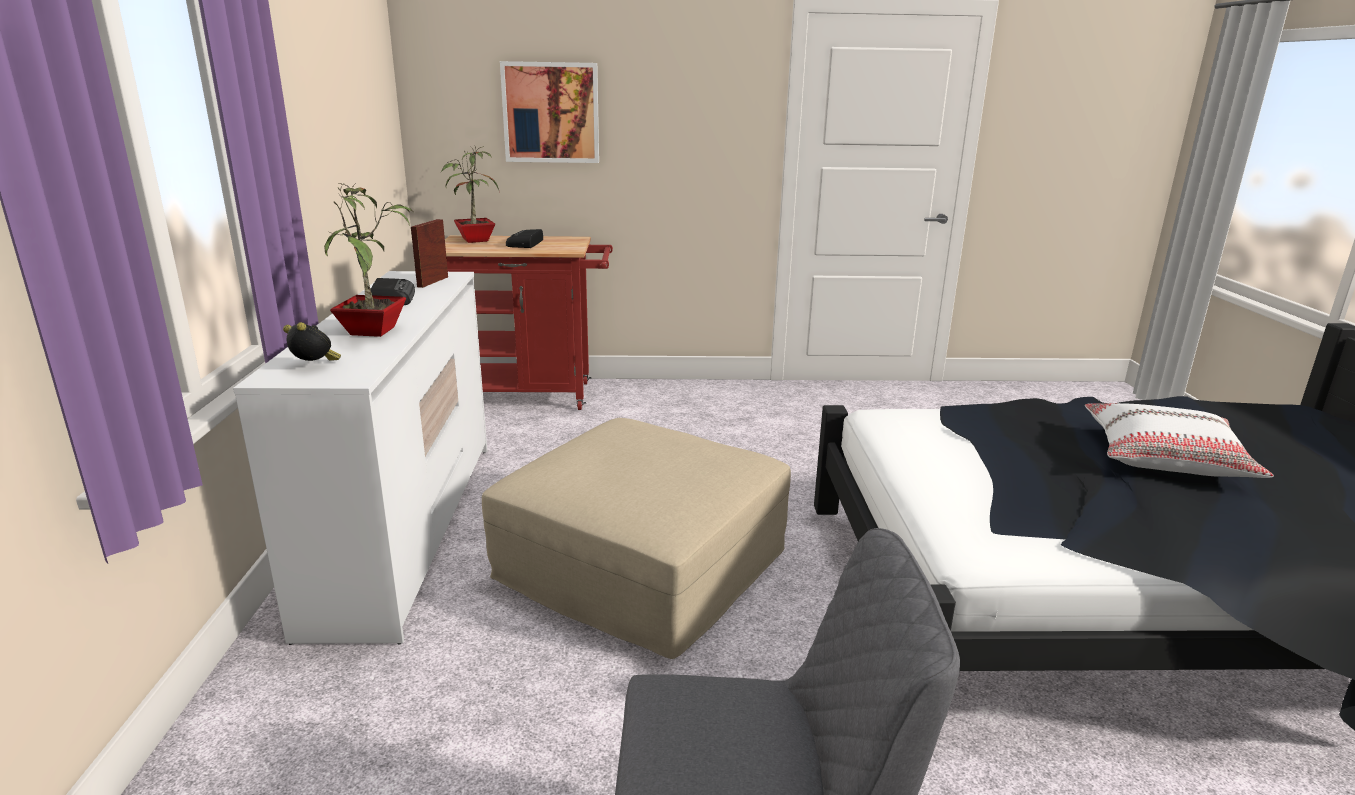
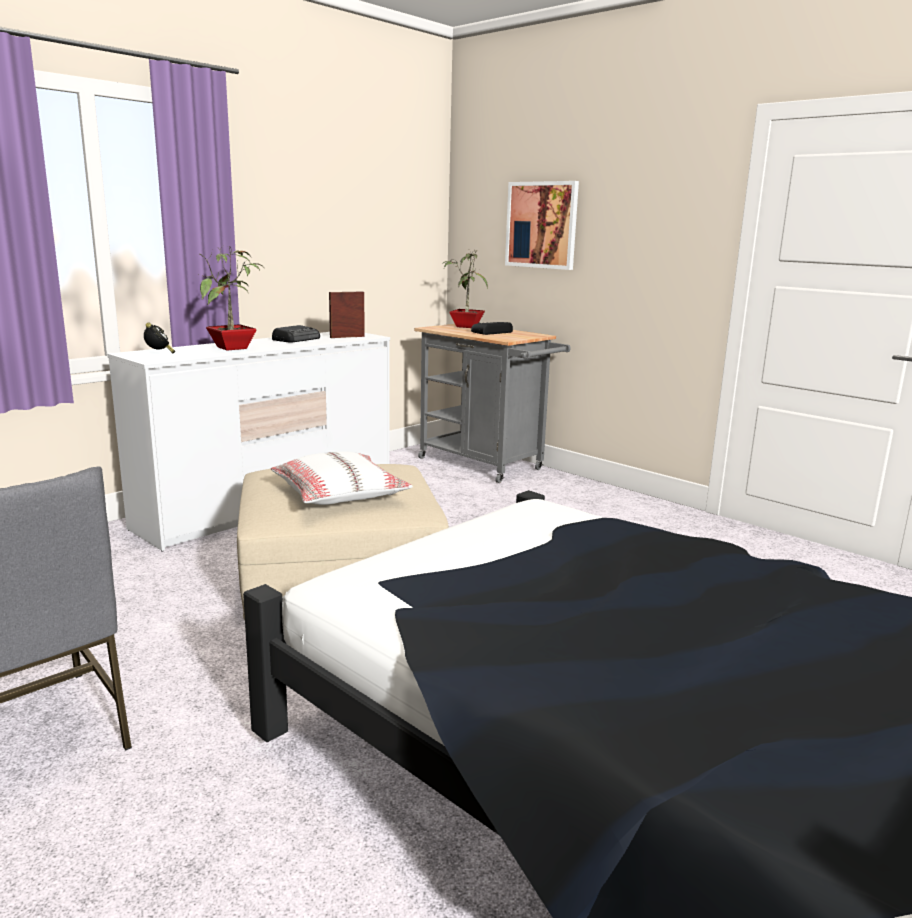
camera: 45 degrees right, 5 degrees down
red cart [445,235,613,410] -> grey cart [414,324,570,483]
white pillow [1085,403,1274,478] -> white pillow moved to [271,451,413,505]

